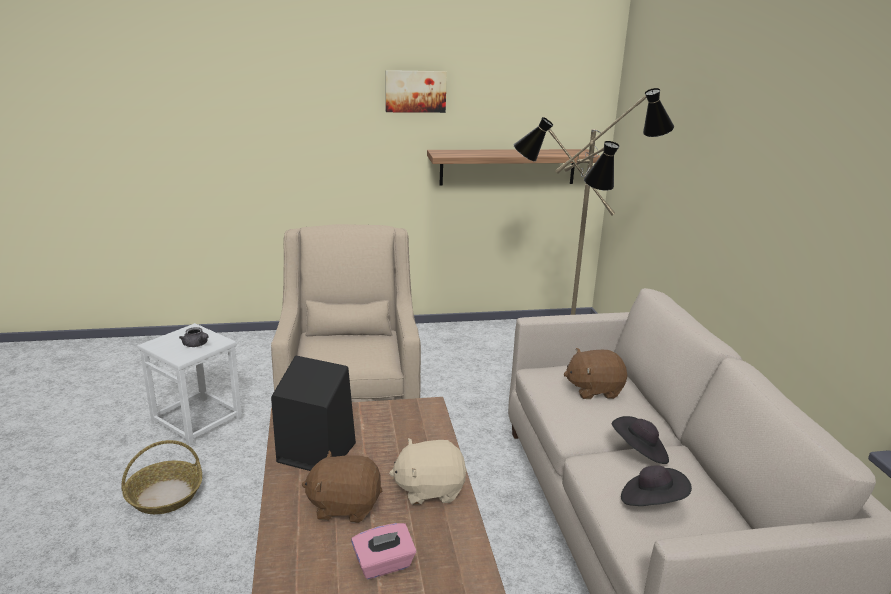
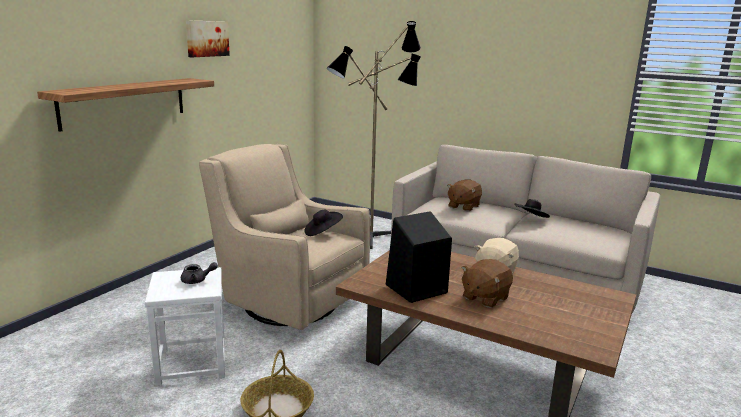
camera: 50 degrees left, 5 degrees down
pink tissue box [351,523,416,579] -> none
shelf [427,149,600,186] -> shelf moved to [37,78,214,132]
black hat [621,465,692,506] -> black hat moved to [305,210,343,236]

